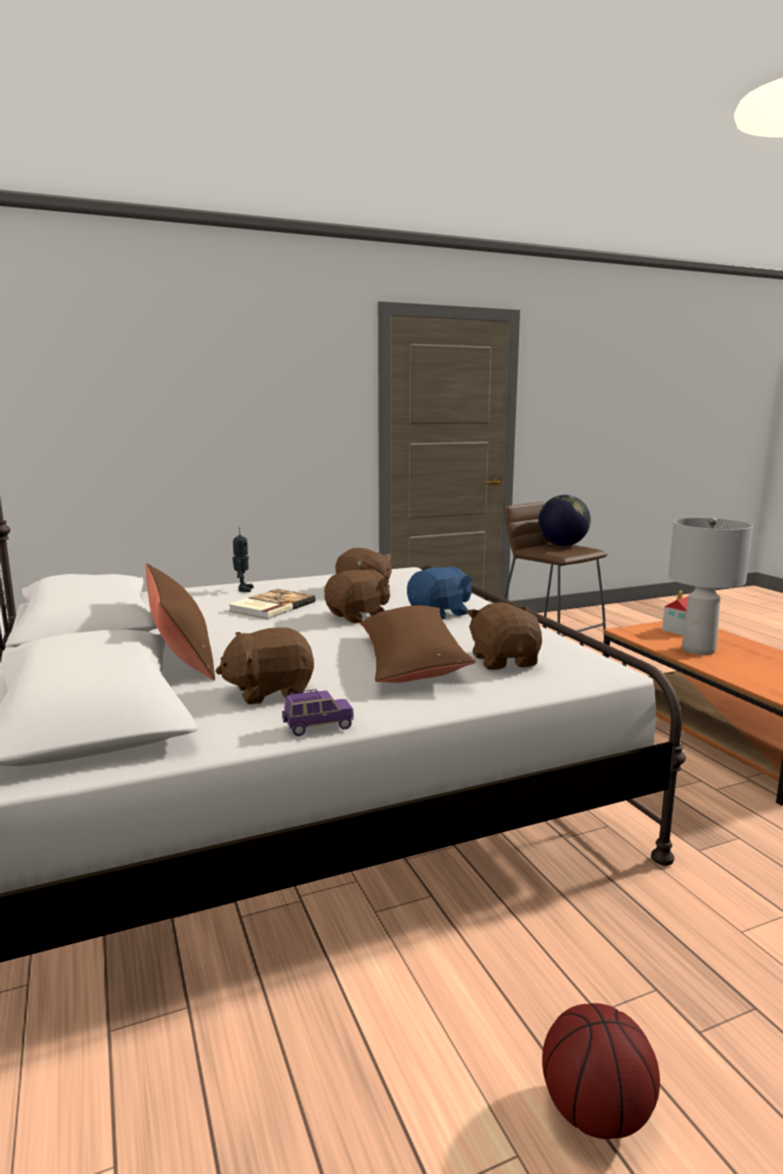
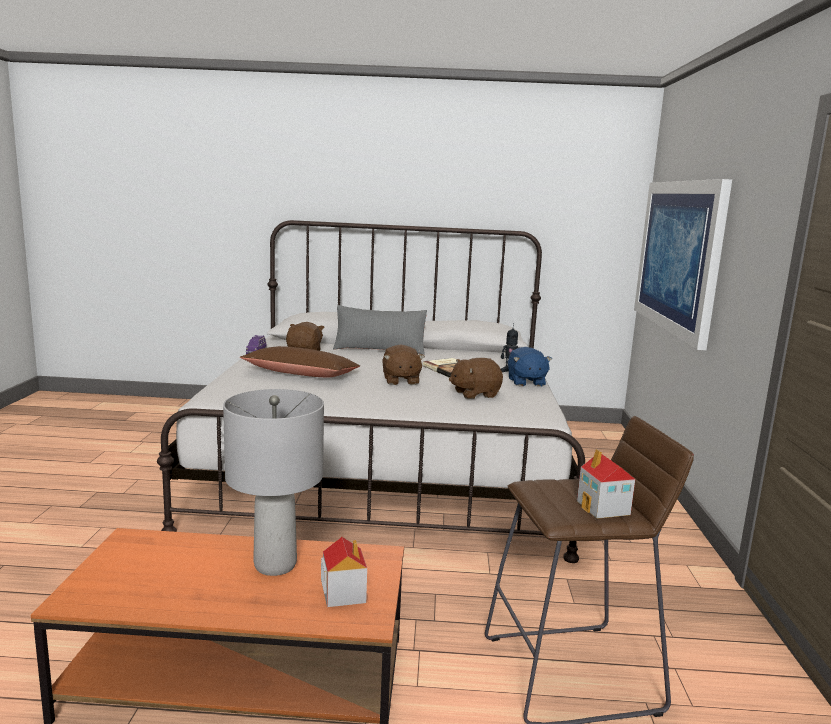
camera: 115 degrees right, 0 degrees up
brown pillow [146,564,215,681] -> grey pillow [333,305,427,355]
blue plush toy [407,567,472,619] -> blue plush toy moved to [508,347,552,386]
brown plush toy [467,602,542,670] -> none
globe [538,495,591,546] -> toy house [577,449,635,519]
basketball [542,1003,660,1139] -> none
none -> picture [634,179,732,350]

